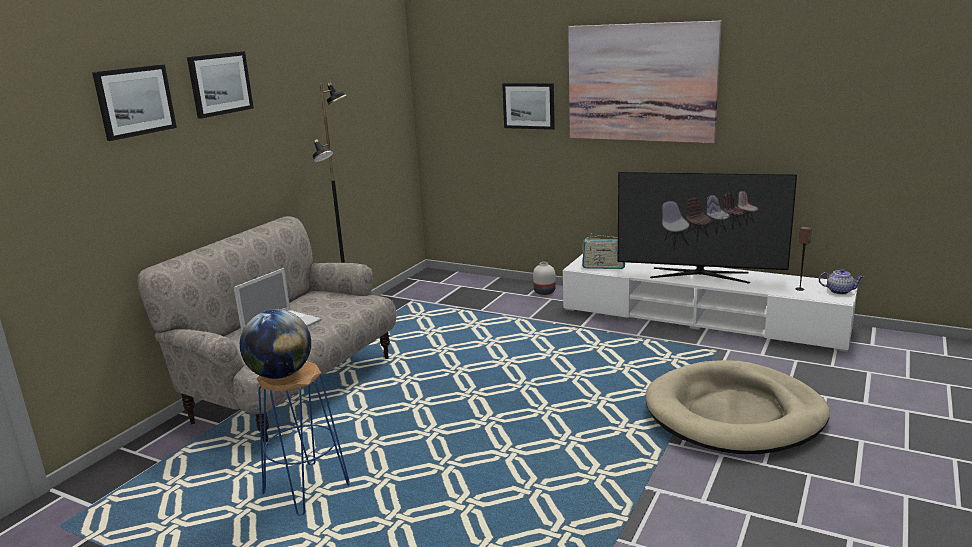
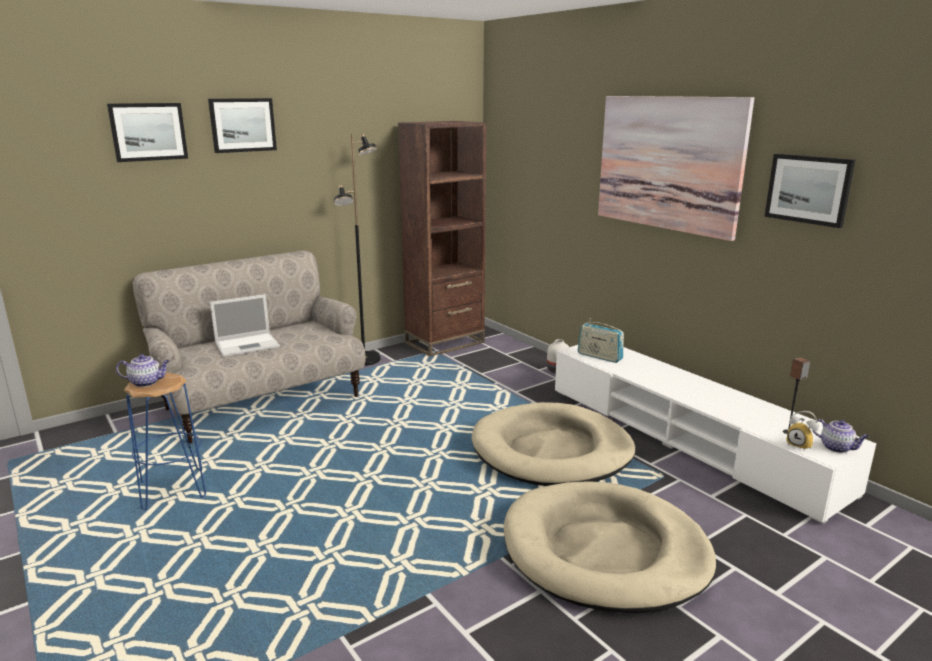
camera: 25 degrees right, 0 degrees up
globe [240,309,311,379] -> teapot [116,354,169,387]
picture [502,83,555,130] -> picture moved to [764,154,855,228]
television [618,172,797,284] -> none
none -> brown bookcase [398,121,486,356]
none -> beige dog bed [471,402,635,486]
none -> alarm clock [786,411,819,450]

